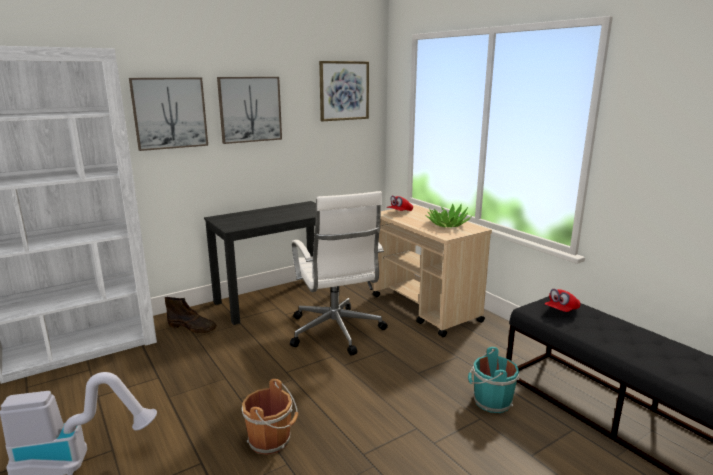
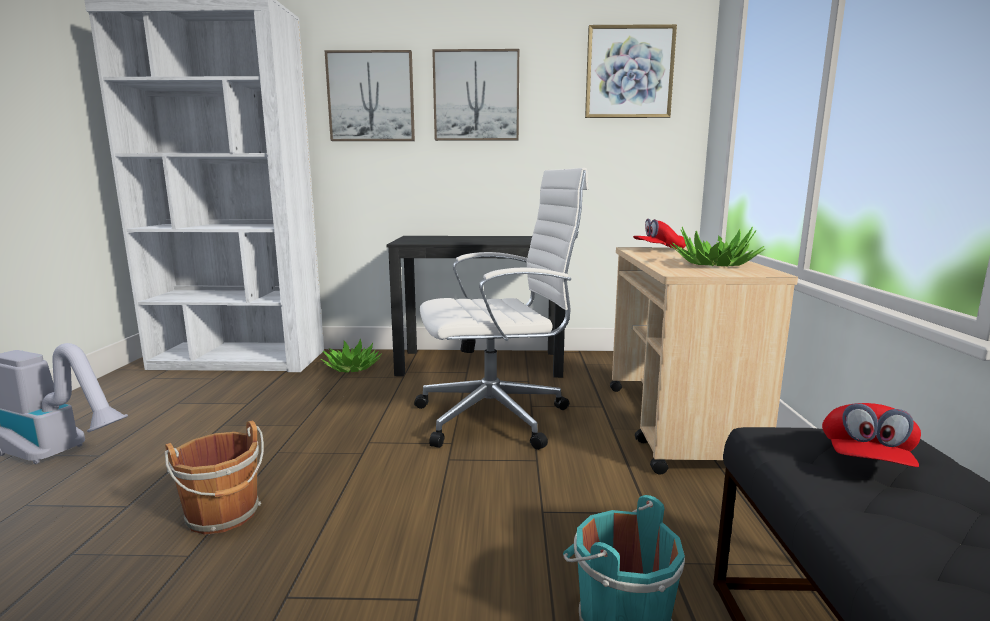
camera: 35 degrees right, 5 degrees down
brown boot [165,297,217,333] -> potted plant [321,339,382,373]
white office chair [290,191,388,356] -> white office chair turned 120 degrees counterclockwise [414,168,588,450]
red cap [545,289,581,312] -> red cap turned 60 degrees counterclockwise [822,403,921,467]

